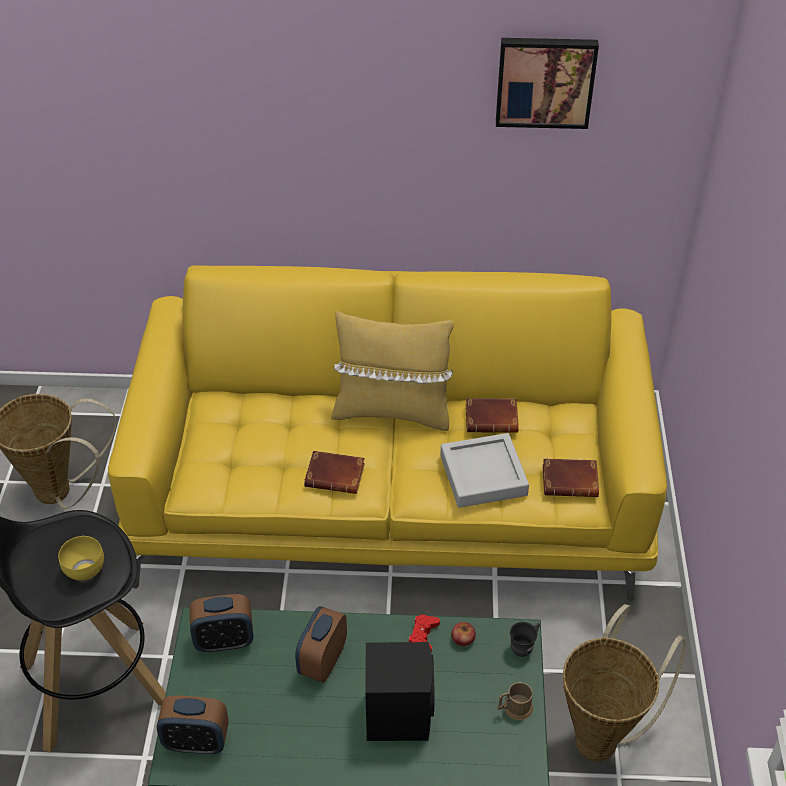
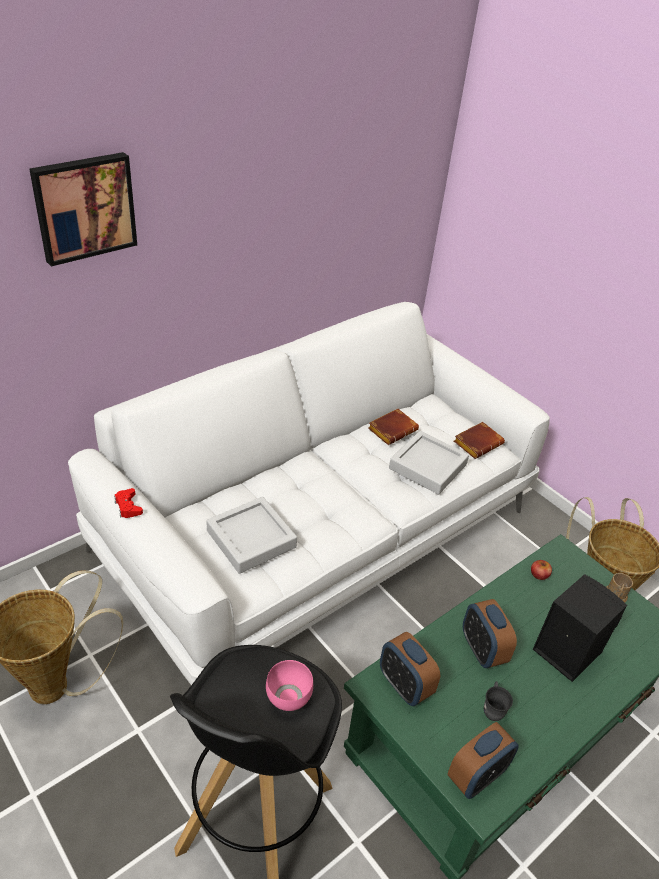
camera: 45 degrees left, 5 degrees down
yellow bowl [58,536,104,581] -> pink bowl [266,660,313,711]
yellow sofa [108,265,667,602] -> white sofa [68,302,550,685]
alarm clock [189,594,253,652] -> alarm clock turned 105 degrees clockwise [380,632,440,706]
brown book [304,451,365,494] -> none
yellow pillow [331,311,454,431] -> none
red game controller [408,615,440,652] -> red game controller moved to [114,488,143,518]
picture [496,38,599,129] -> picture moved to [29,152,137,266]
grey mug [510,622,540,657] -> grey mug moved to [484,681,513,721]
none -> grey tray [206,497,297,574]

